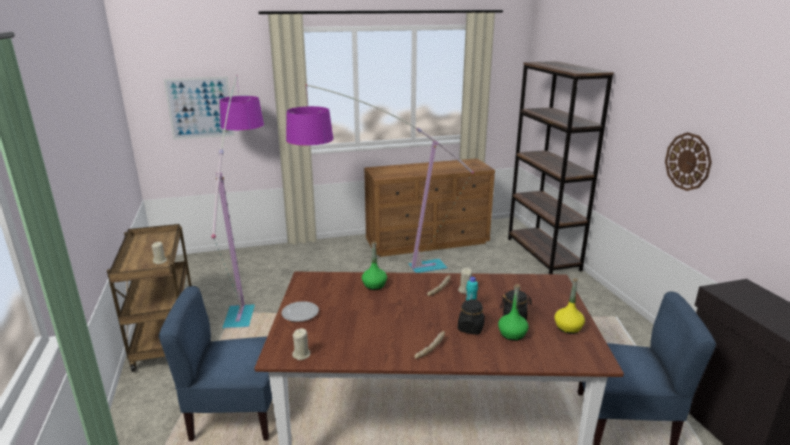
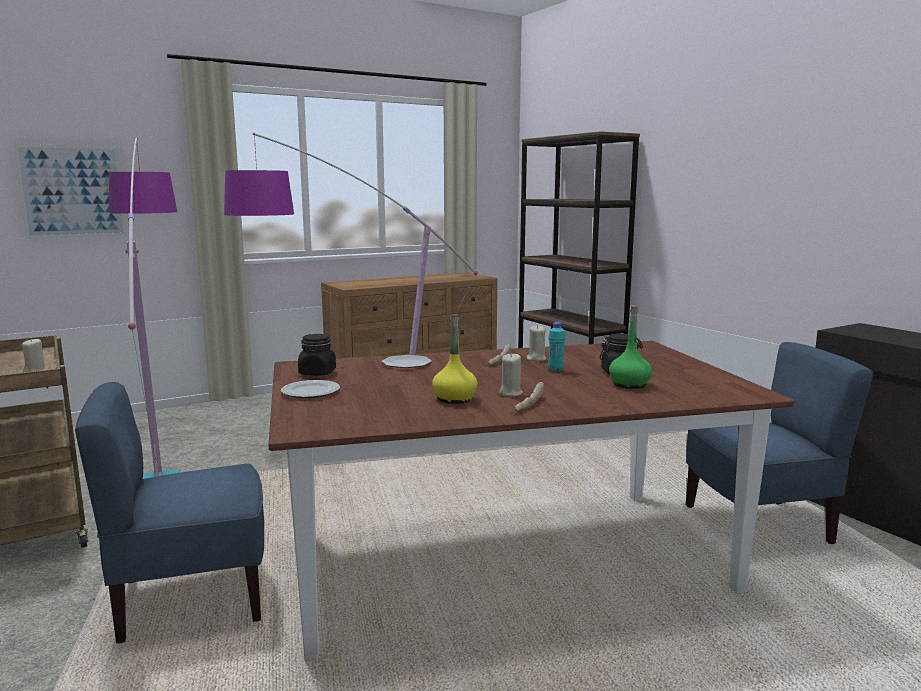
camera: 15 degrees left, 10 degrees down
beige candle [292,328,311,360] -> beige candle moved to [498,353,523,397]
green bottle [362,241,387,290] -> plate [382,355,432,368]
black jar [458,299,485,335] -> black jar moved to [298,334,336,376]
yellow bottle [554,278,585,334] -> yellow bottle moved to [432,314,477,404]
wall clock [665,132,712,191] -> none

